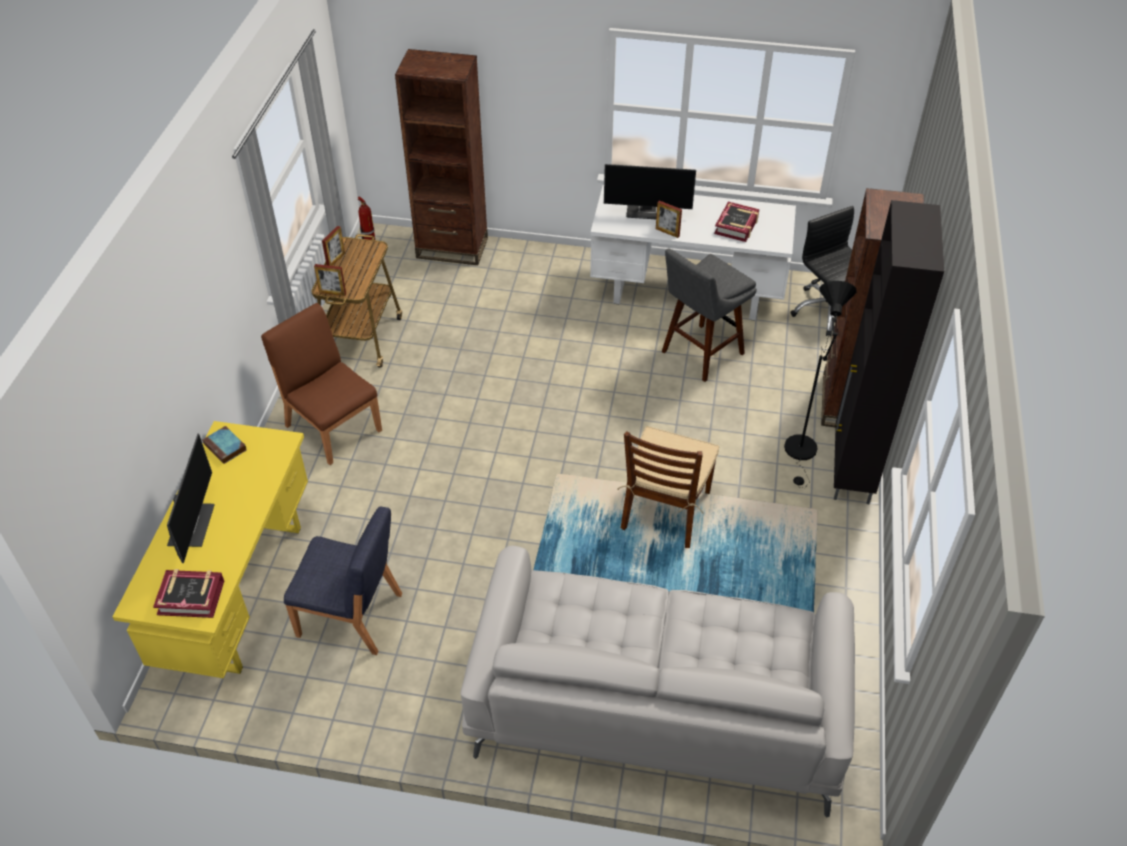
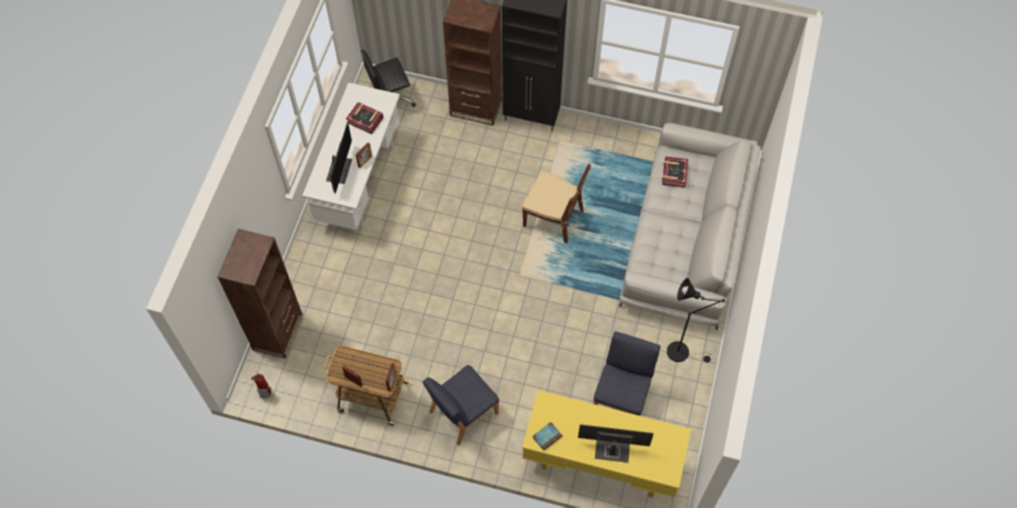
camera: 85 degrees left, 15 degrees up
book [153,569,224,618] -> book moved to [662,156,688,188]
brown chair [261,303,382,465] -> blue chair [423,365,499,445]
grey stool [662,248,757,382] -> none
black floor lamp [784,281,857,488] -> black floor lamp moved to [667,278,725,363]

